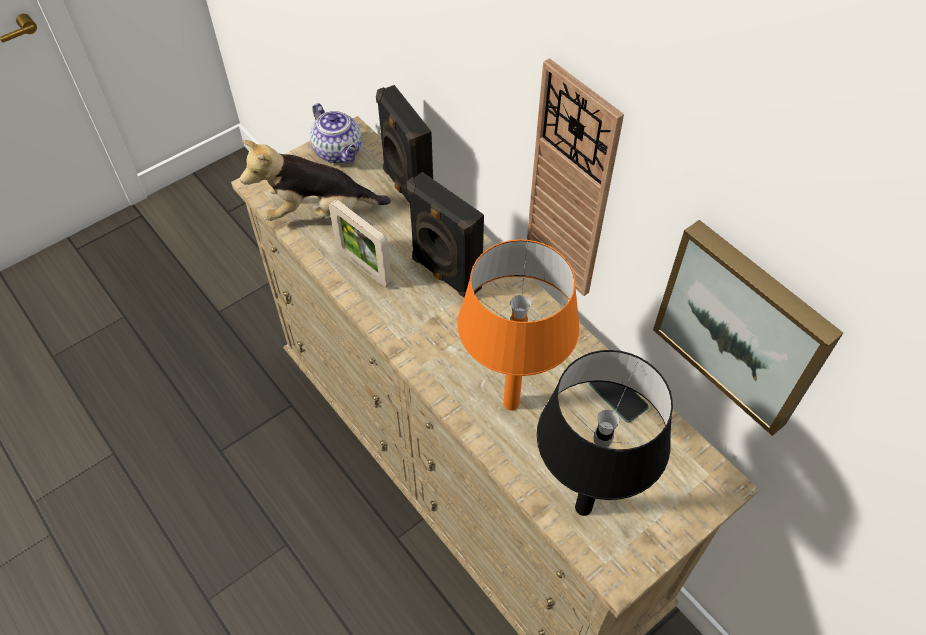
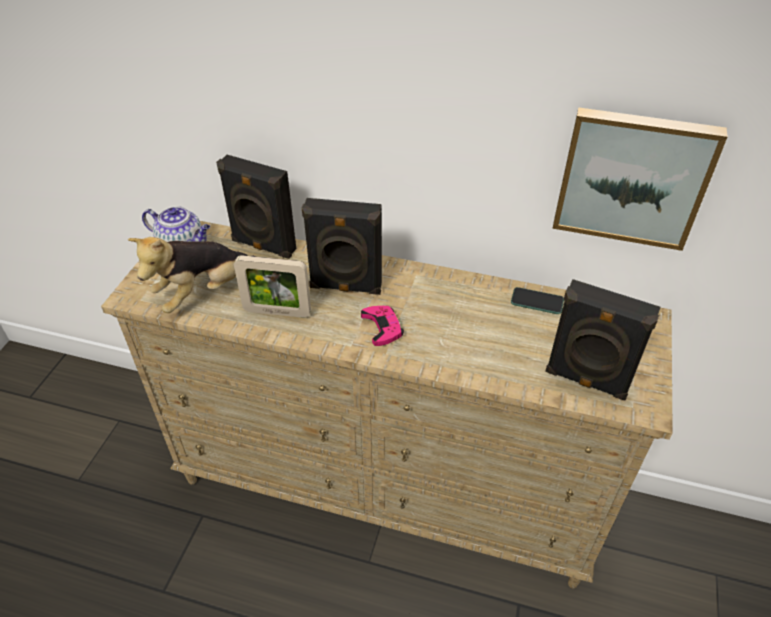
camera: 35 degrees left, 10 degrees down
orange table lamp [458,239,580,411] -> none
wall clock [527,58,624,296] -> none
black table lamp [537,350,673,516] -> black speaker [545,279,661,401]
none -> pink game controller [361,306,404,346]

